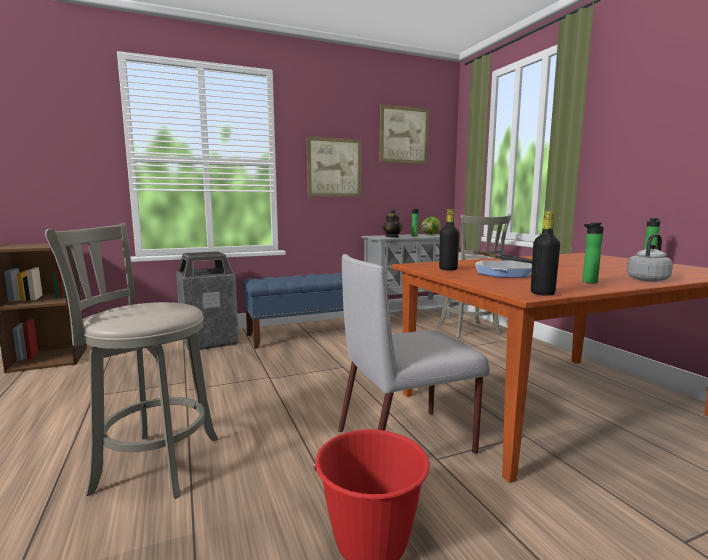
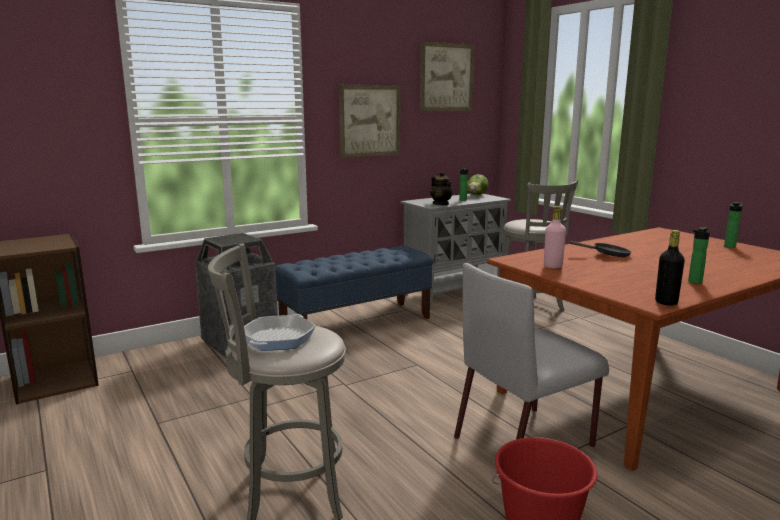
camera: 10 degrees left, 5 degrees up
black bottle [439,209,460,270] -> pink bottle [544,206,566,268]
frying pan [475,260,532,278] -> frying pan moved to [244,314,316,351]
grey kettle [627,234,673,282] -> none

